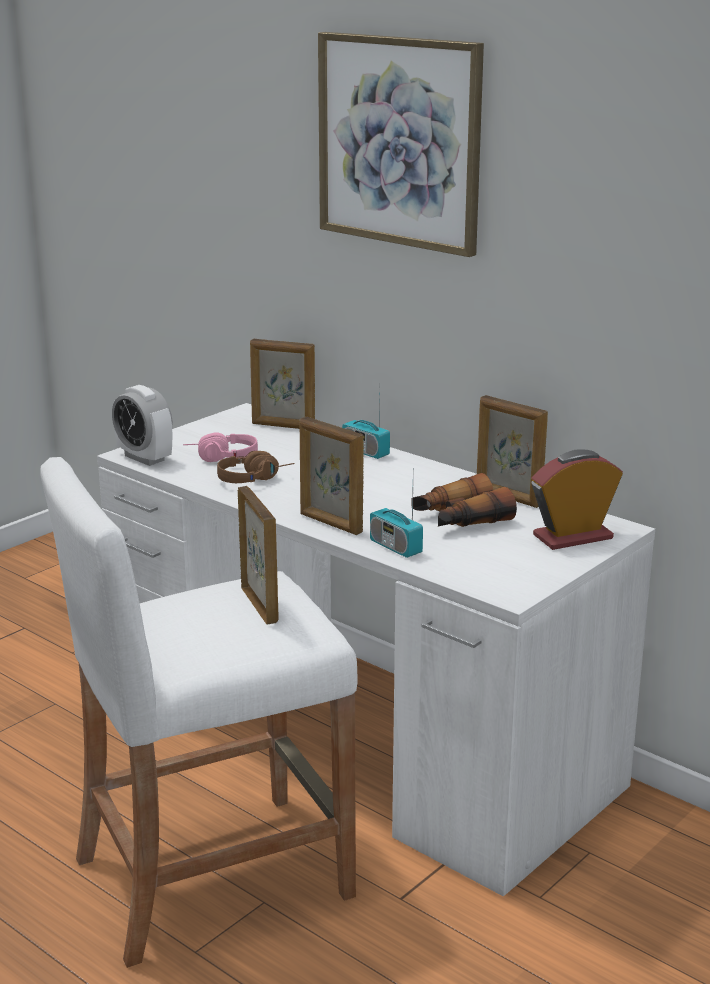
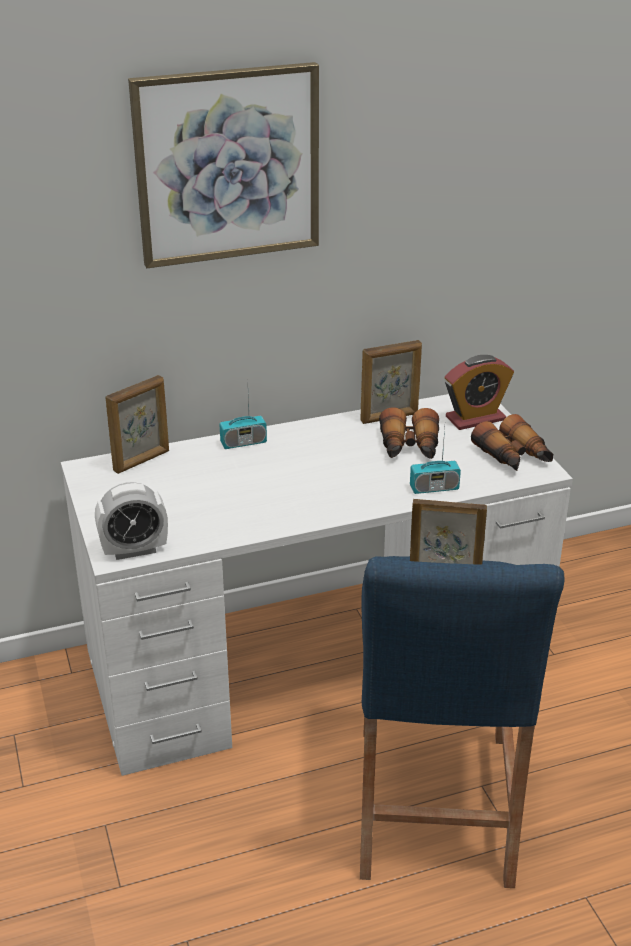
camera: 60 degrees left, 10 degrees up
white stool [40,457,358,968] -> blue stool [360,556,565,888]
pink headphones [183,432,258,462] -> none
brown headphones [217,451,295,483] -> none
picture frame [299,417,364,535] -> none
alarm clock [531,449,623,550] -> alarm clock turned 120 degrees counterclockwise [445,355,514,430]
none -> binoculars [471,414,553,471]

